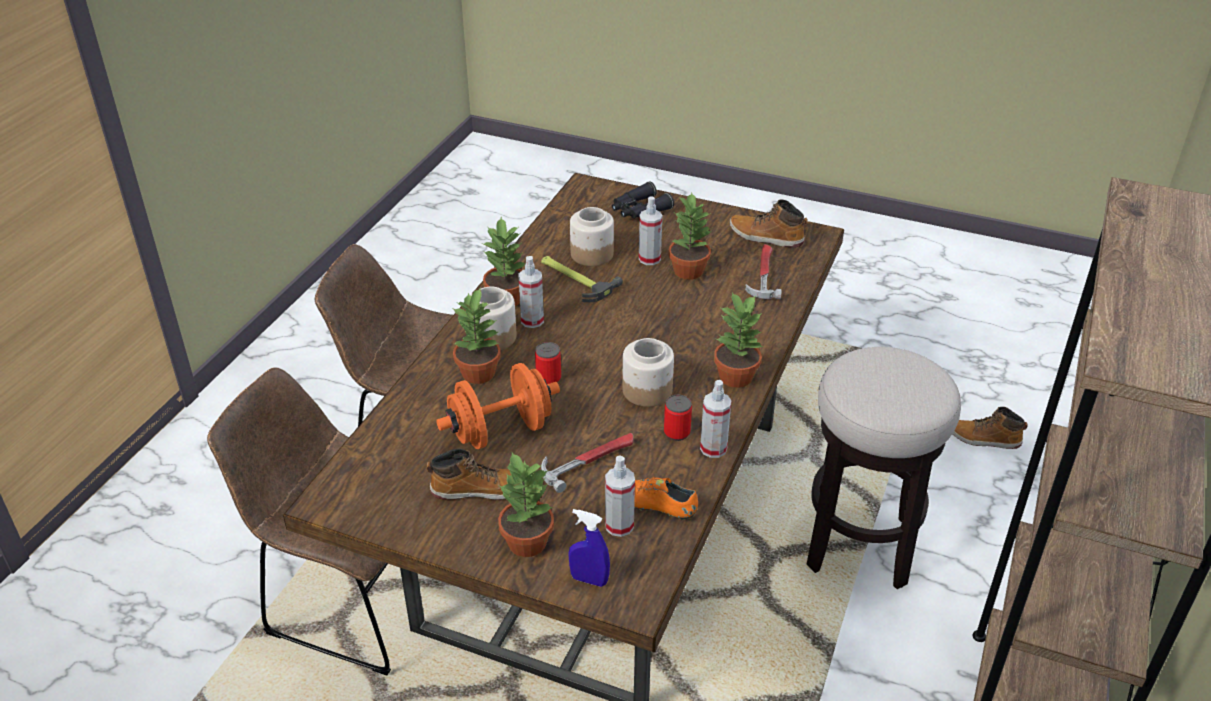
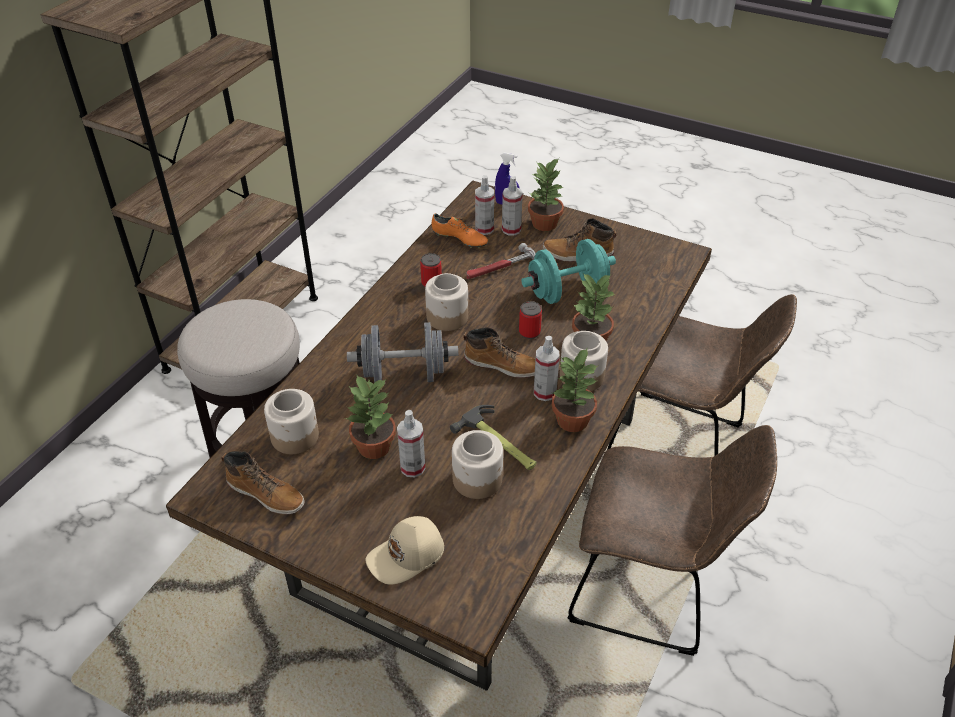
camera: 175 degrees left, 5 degrees up
orange dumbbell [436,363,560,449] -> turquoise dumbbell [521,239,616,304]
black binoculars [612,182,674,219] -> beige cap [365,516,444,584]
spray bottle [700,380,731,458] -> spray bottle moved to [502,176,523,236]
potted plant [714,292,763,388] -> none
hammer [745,244,782,299] -> jar [264,389,319,454]
boot [953,407,1028,449] -> boot moved to [463,328,535,378]
none -> grey dumbbell [347,322,458,383]

